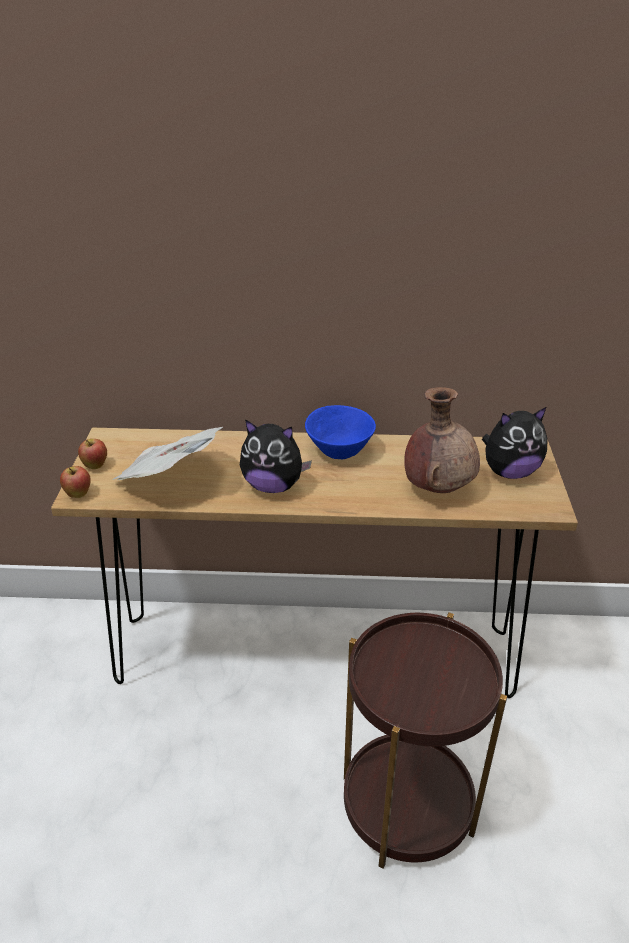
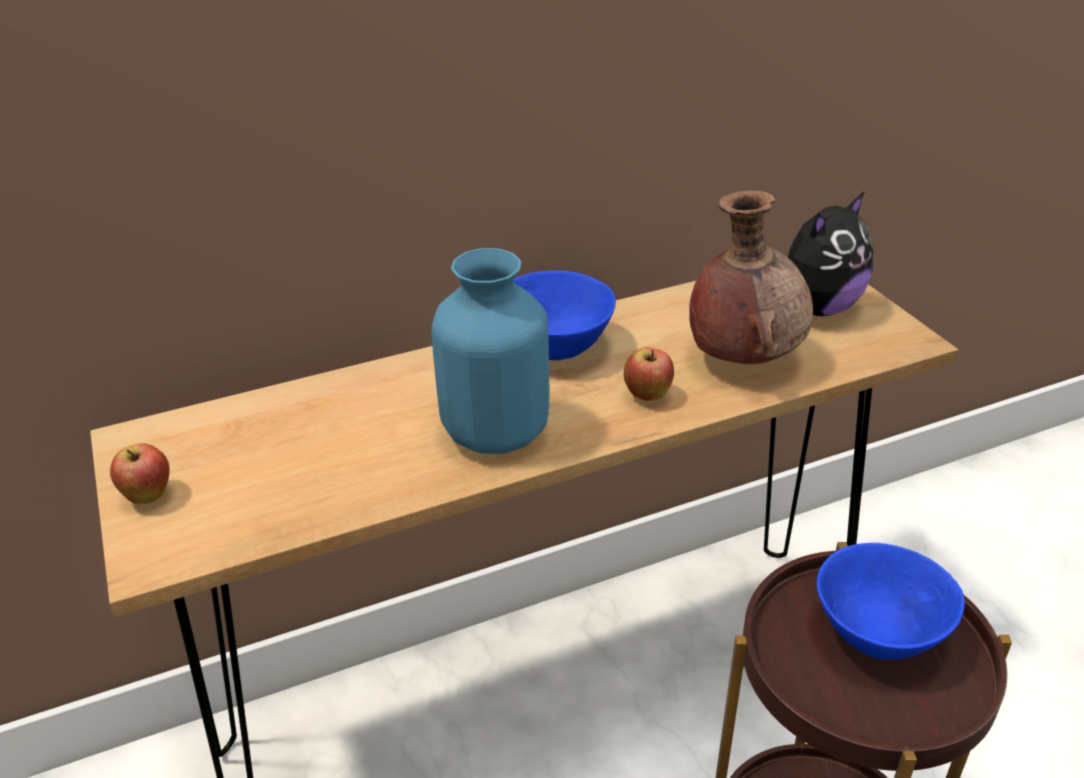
camera: 25 degrees left, 0 degrees up
apple [60,466,91,498] -> apple moved to [624,347,674,401]
newspaper [112,427,223,480] -> none
plush toy [240,419,312,493] -> blue vase [431,248,549,454]
none -> blue bowl [817,543,965,660]

